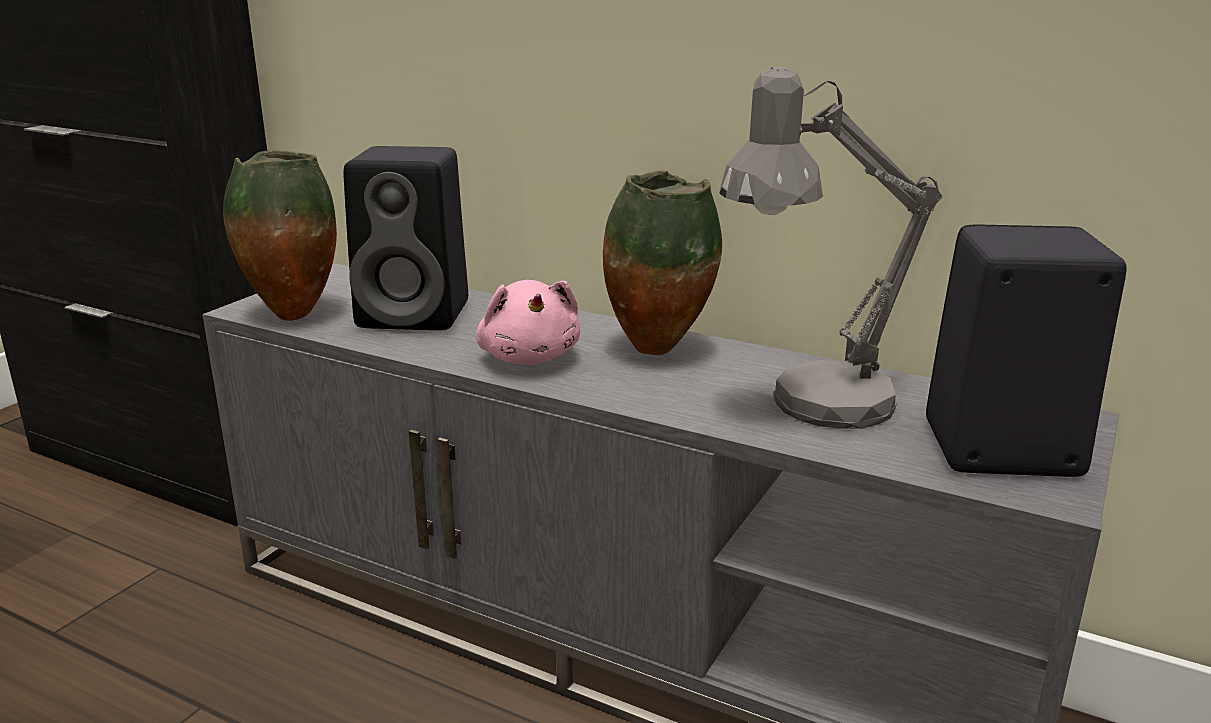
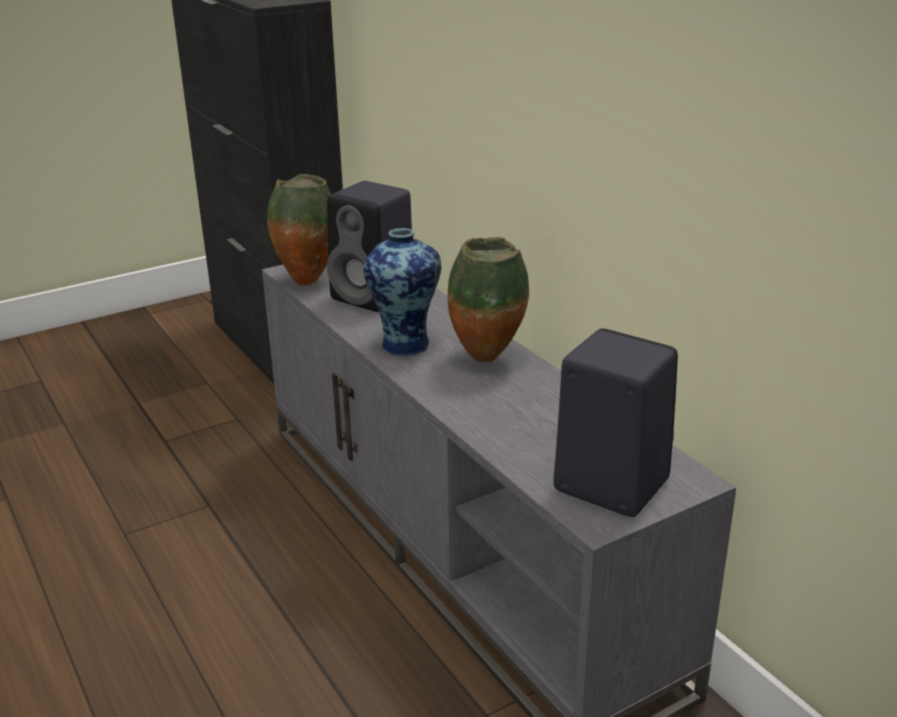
camera: 30 degrees right, 5 degrees up
pink plush toy [476,280,580,365] -> vase [364,228,442,356]
grey table lamp [719,67,943,429] -> none

